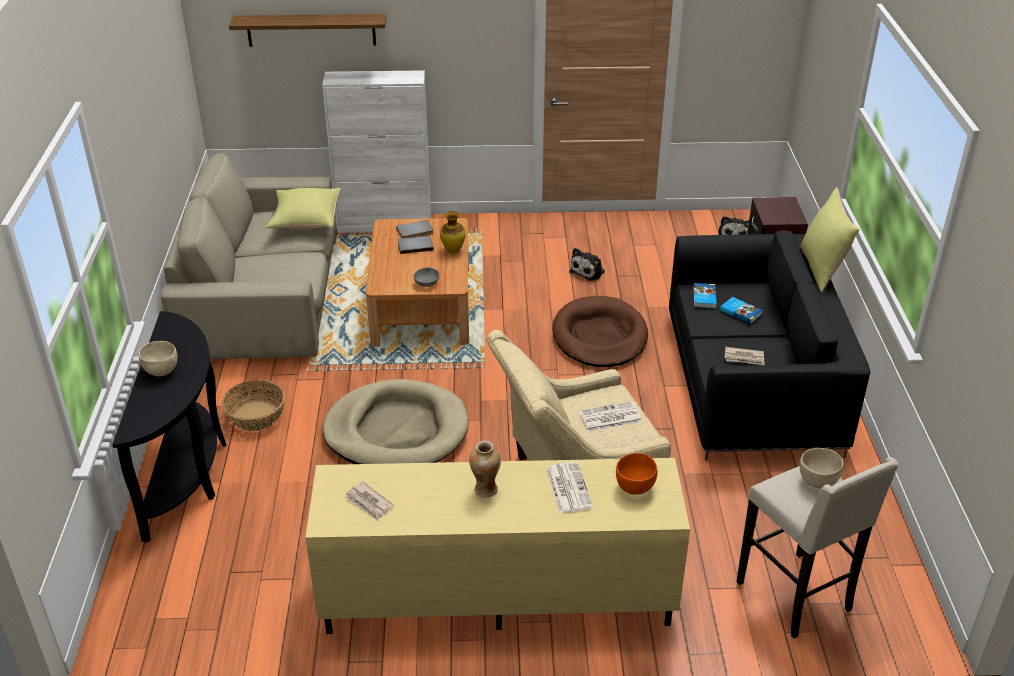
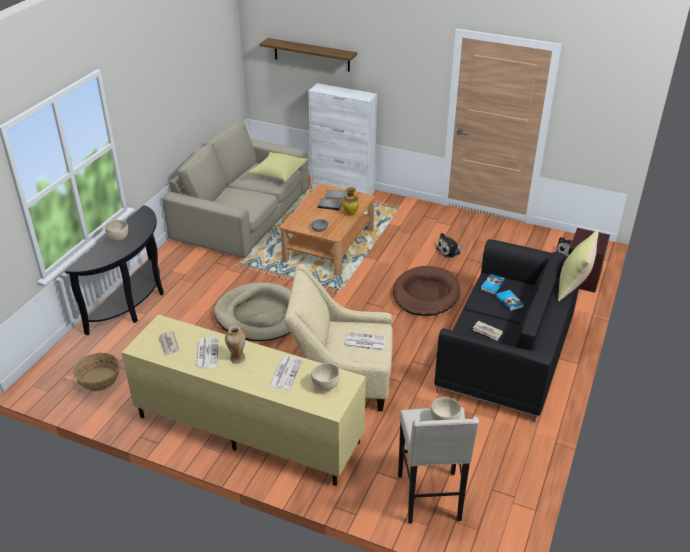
camera: 25 degrees right, 0 degrees up
basket [222,380,285,431] -> basket moved to [73,353,120,391]
orange bowl [616,453,658,495] -> beige bowl [311,363,340,391]
none -> newspaper [195,337,219,369]

